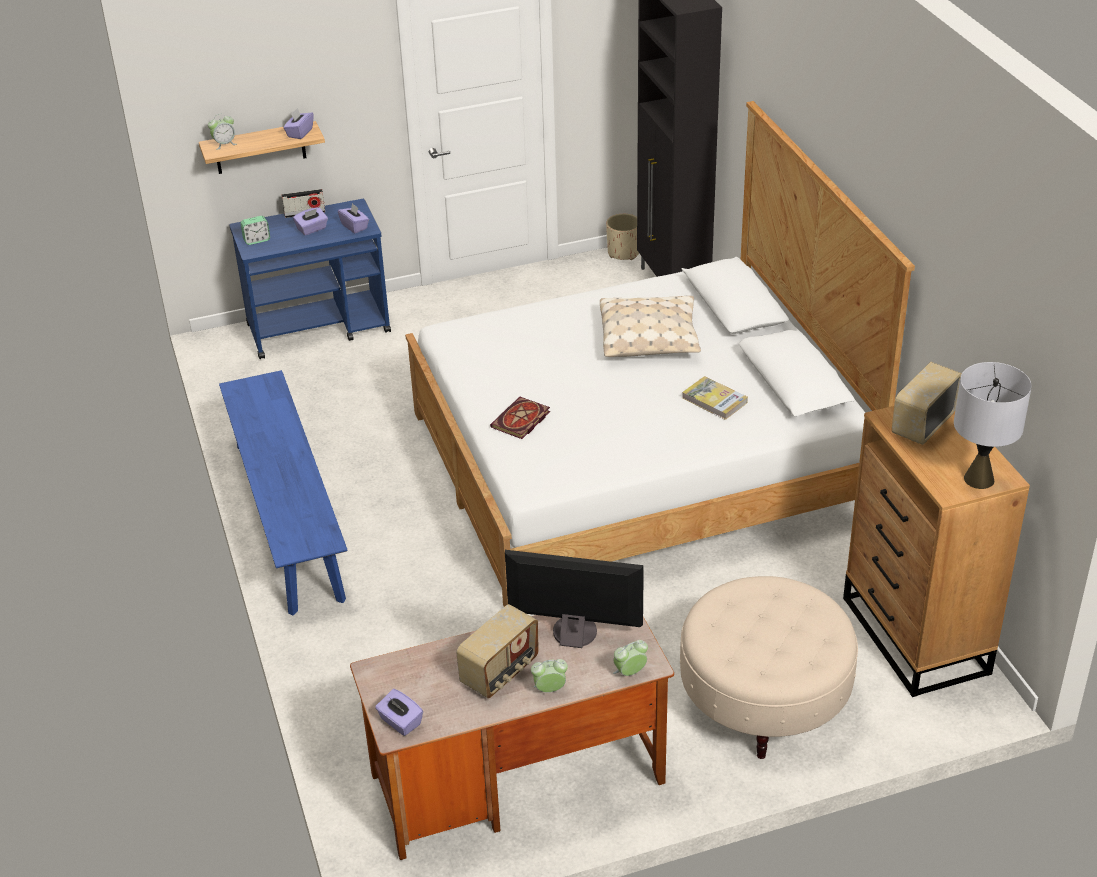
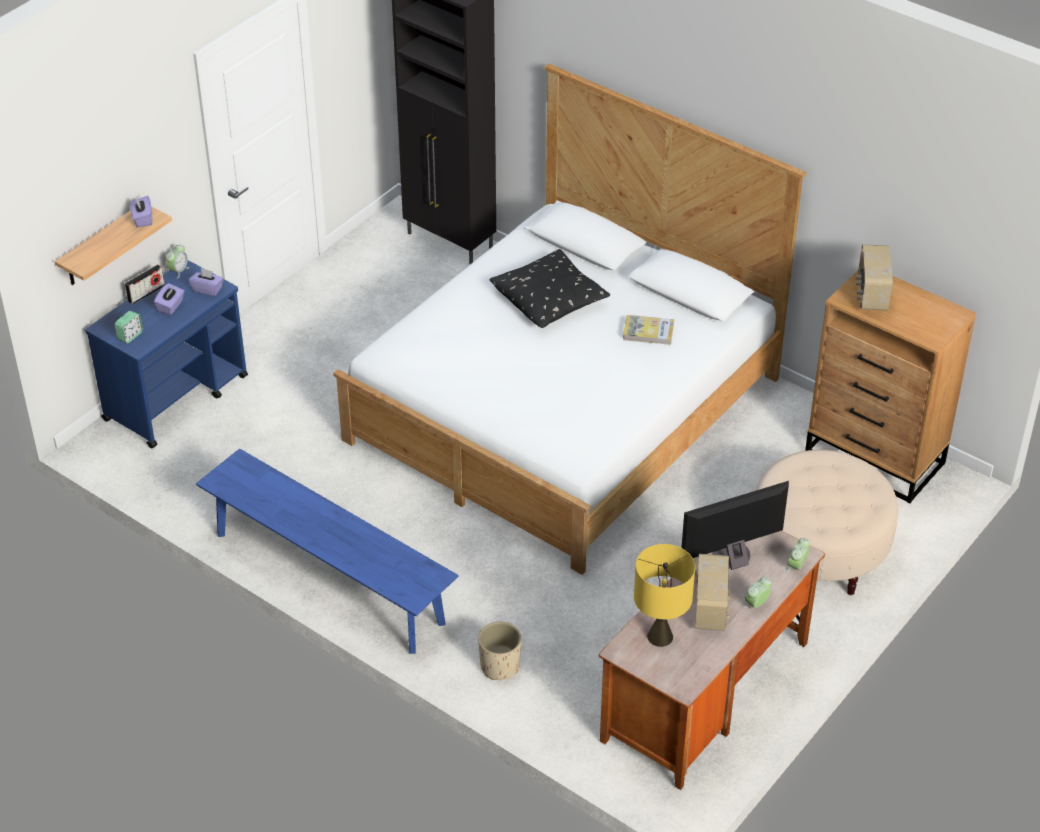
camera: 35 degrees left, 5 degrees up
alarm clock [208,114,237,150] -> alarm clock moved to [166,244,189,279]
purple tissue box [375,689,423,736] -> none
book [490,397,550,439] -> none
beige pillow [600,296,701,357] -> black pillow [490,249,610,328]
beige planter [606,214,639,260] -> beige planter moved to [478,622,521,680]
grey table lamp [954,362,1032,489] -> none
none -> yellow table lamp [634,544,695,647]

